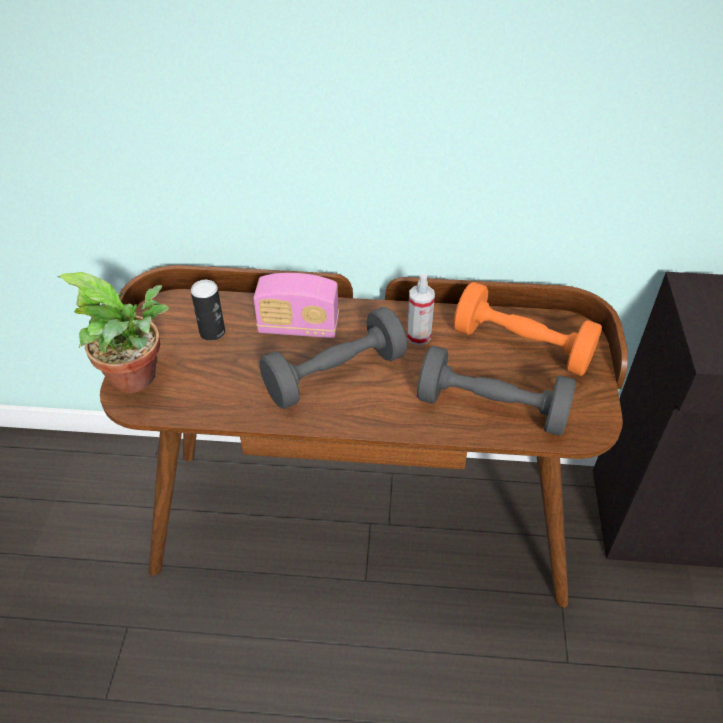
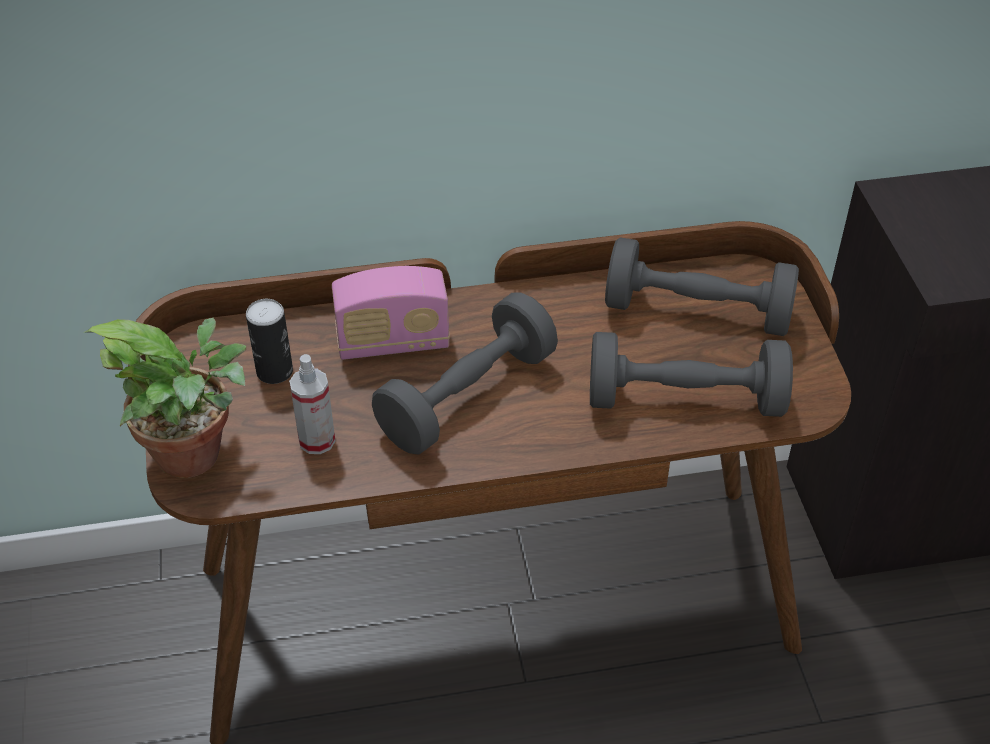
camera: 15 degrees left, 0 degrees up
spray bottle [407,273,435,346] -> spray bottle moved to [289,354,336,454]
orange dumbbell [454,282,602,376] -> grey dumbbell [605,237,799,336]

